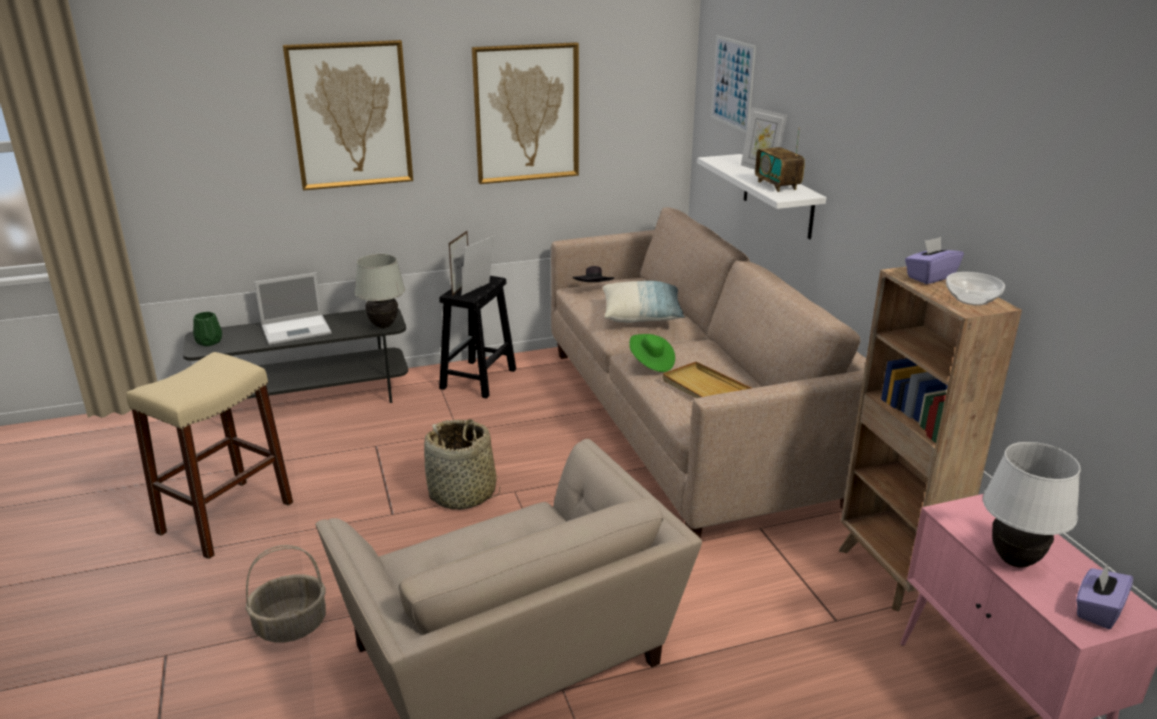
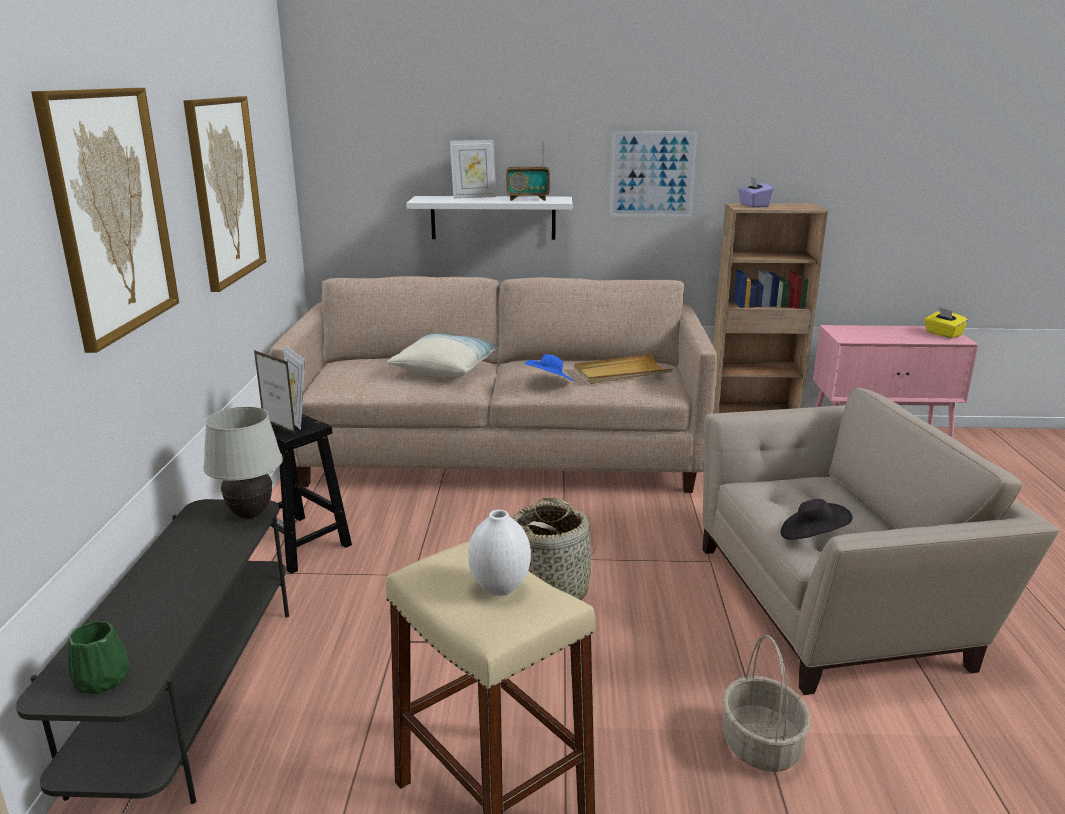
camera: 70 degrees left, 5 degrees down
laptop [254,272,332,345] -> none
black hat [572,266,614,282] -> black hat moved to [781,499,853,540]
green hat [629,334,675,372] -> blue hat [525,354,574,381]
picture [711,35,756,133] -> picture moved to [610,131,697,217]
bowl [946,272,1005,306] -> none
white table lamp [983,442,1081,568] -> none
purple tissue box [1076,563,1133,629] -> yellow tissue box [925,307,968,338]
none -> white vase [468,510,531,596]

